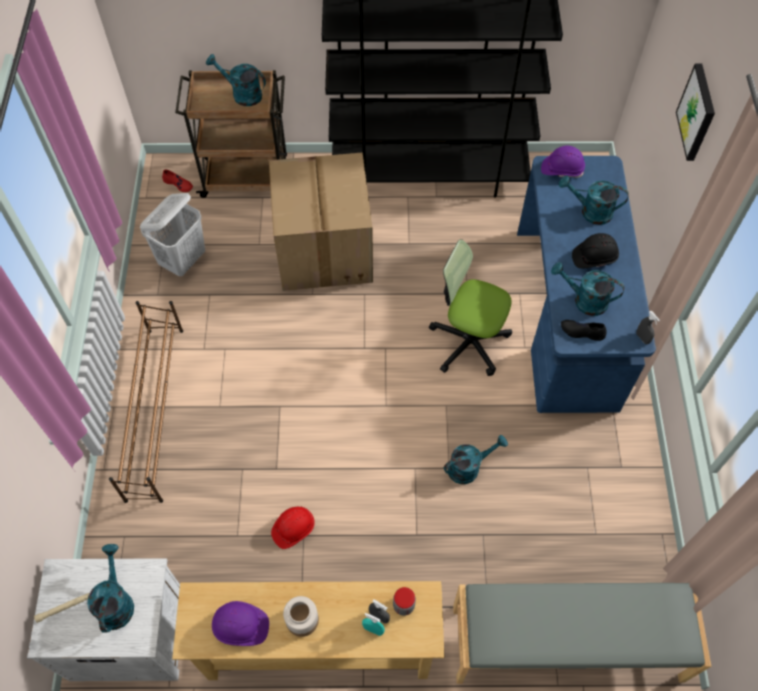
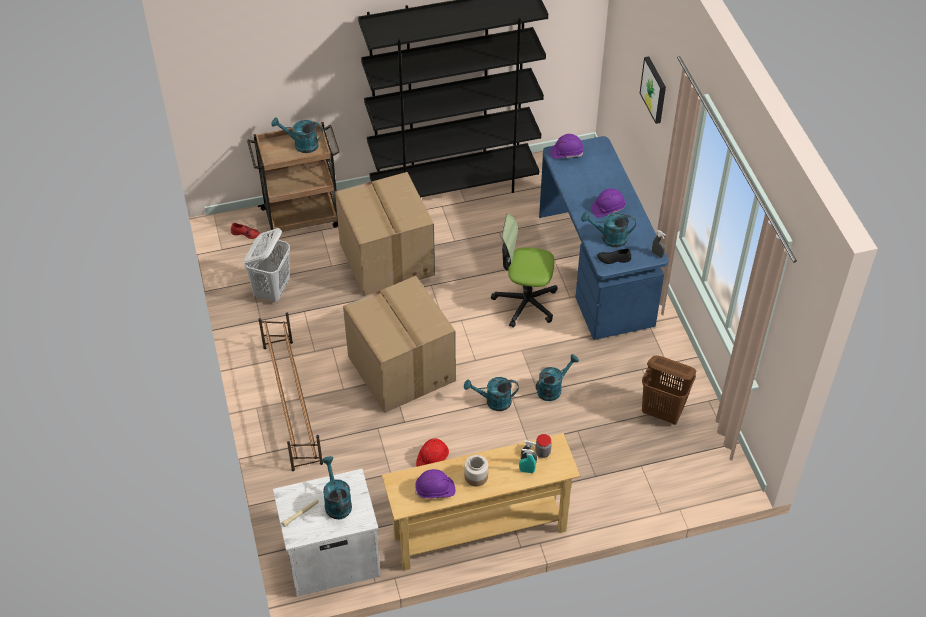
camera: 15 degrees left, 10 degrees down
grey bench [453,583,711,684] -> none
turquoise watering can [559,175,629,225] -> turquoise watering can moved to [464,377,519,411]
black hard hat [572,233,619,268] -> purple hard hat [591,188,626,218]
none -> cardboard box [343,276,456,413]
none -> brown laundry basket [642,355,696,425]

